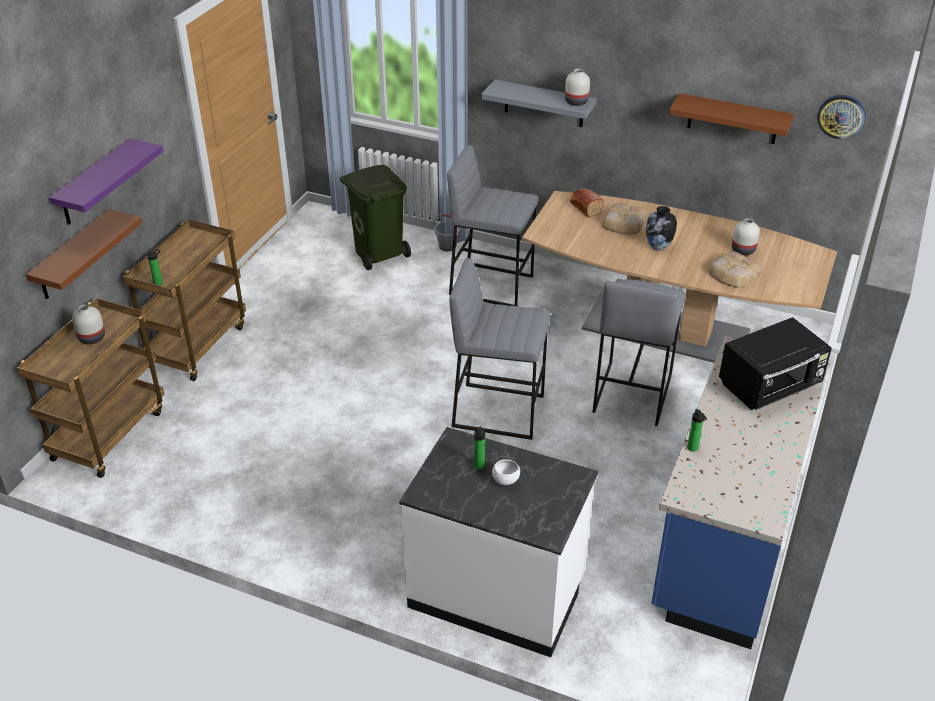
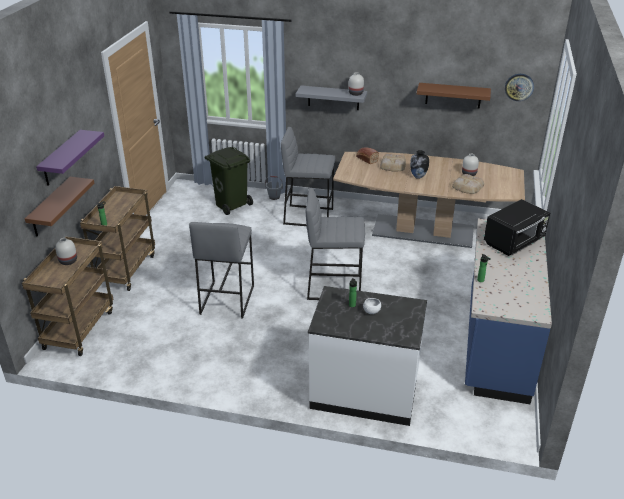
camera: 10 degrees left, 5 degrees down
grey stool [592,279,685,426] -> grey stool moved to [189,222,254,319]

